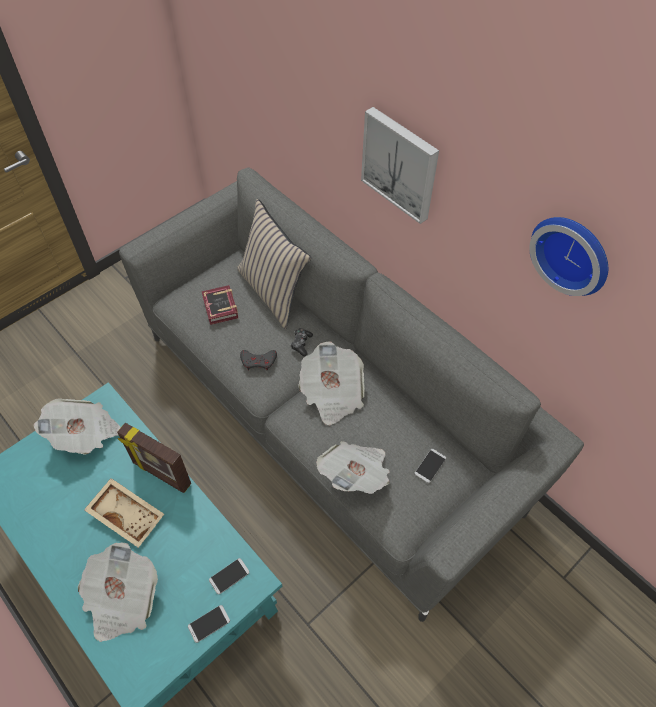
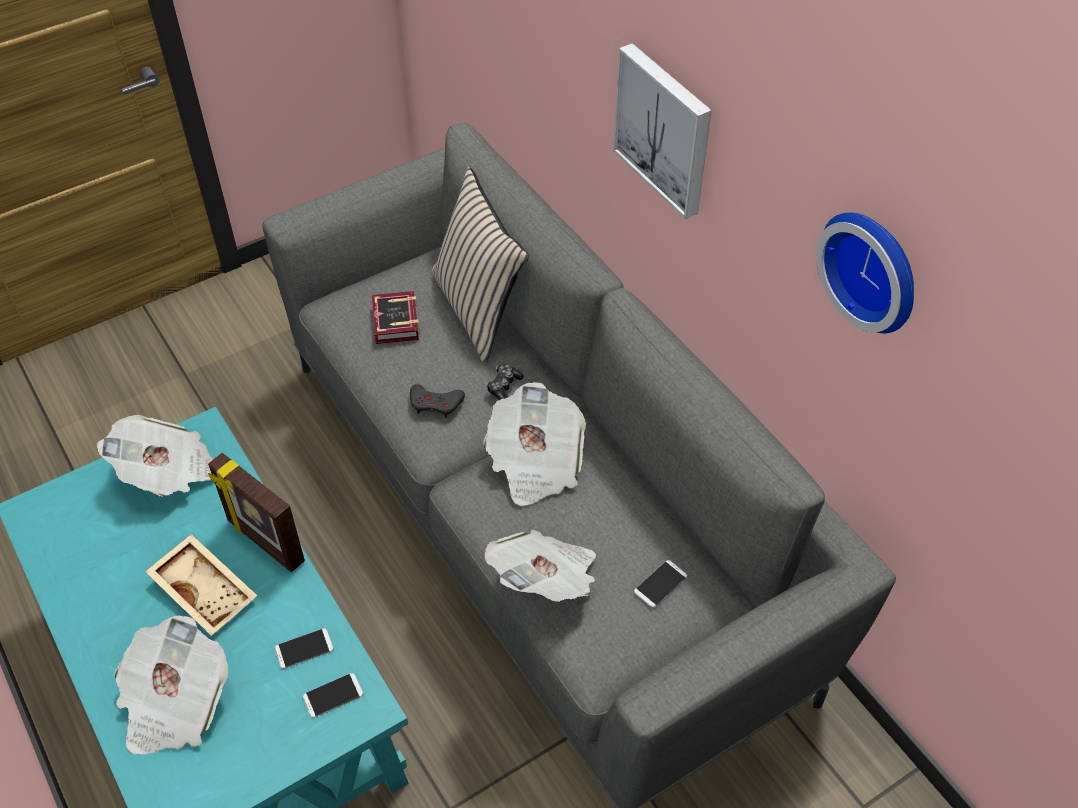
camera: 10 degrees right, 5 degrees down
phone [188,605,230,643] -> phone moved to [275,628,333,669]

